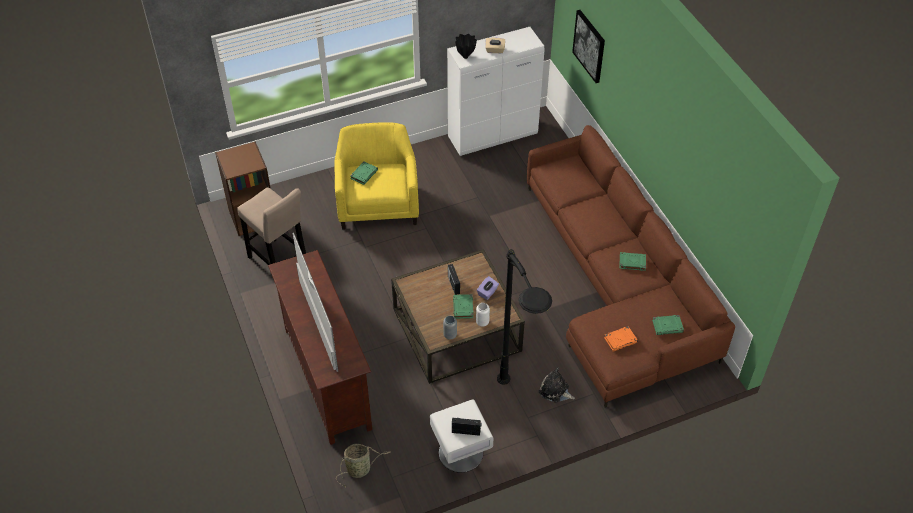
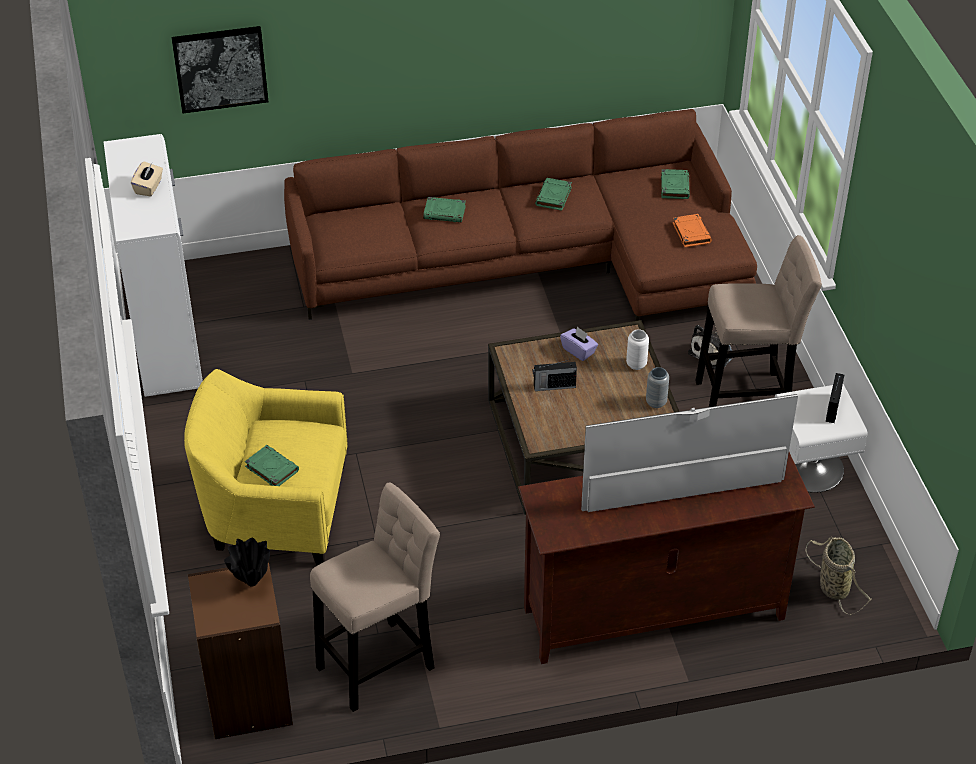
camera: 80 degrees left, 5 degrees down
green book [453,294,474,319] -> green book moved to [423,197,466,222]
black vase [455,34,477,59] -> black vase moved to [224,538,270,587]
black floor lamp [497,249,552,385] -> beige stool [695,235,822,407]

